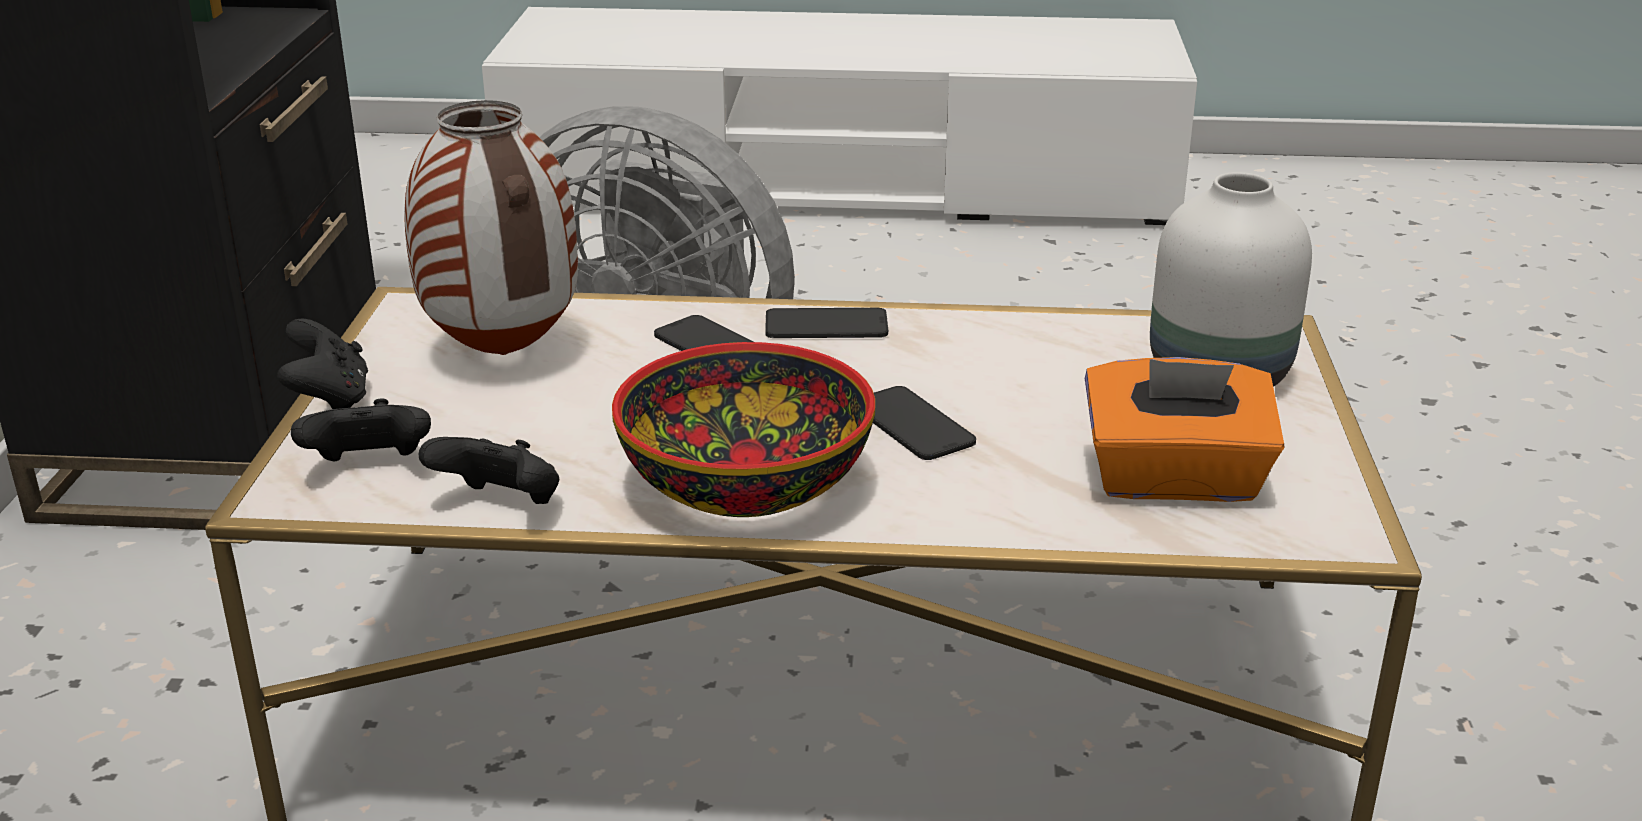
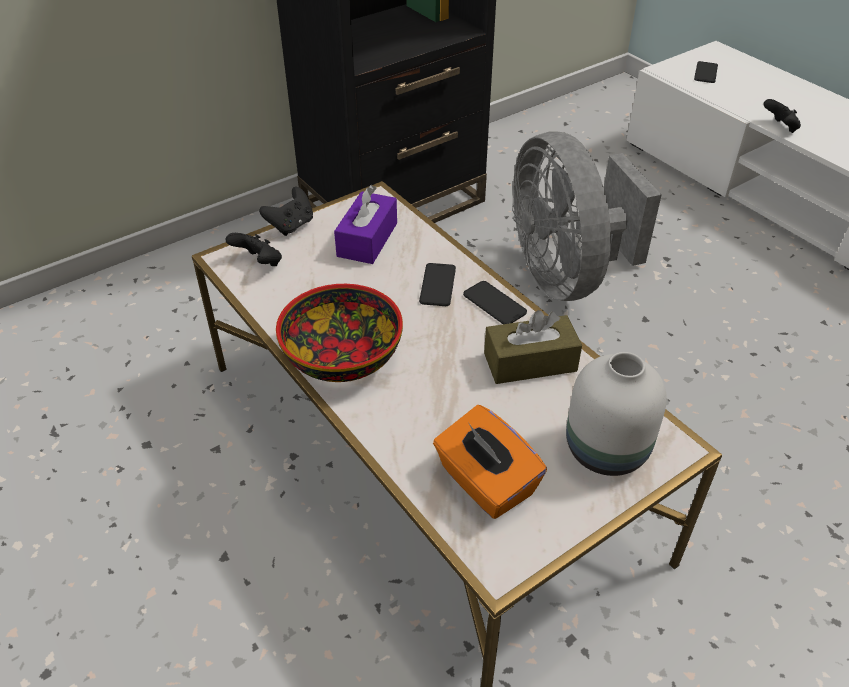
camera: 50 degrees right, 15 degrees up
vase [404,100,578,355] -> purple tissue box [334,185,397,264]
black game controller [418,437,559,504] -> black game controller moved to [764,99,801,133]
phone [873,386,976,460] -> phone moved to [694,61,718,83]
none -> brown tissue box [484,310,582,384]

